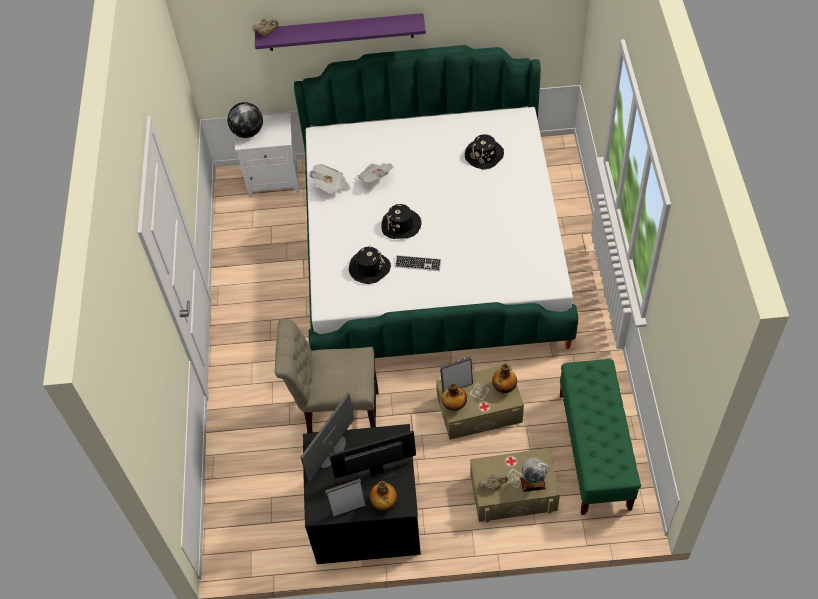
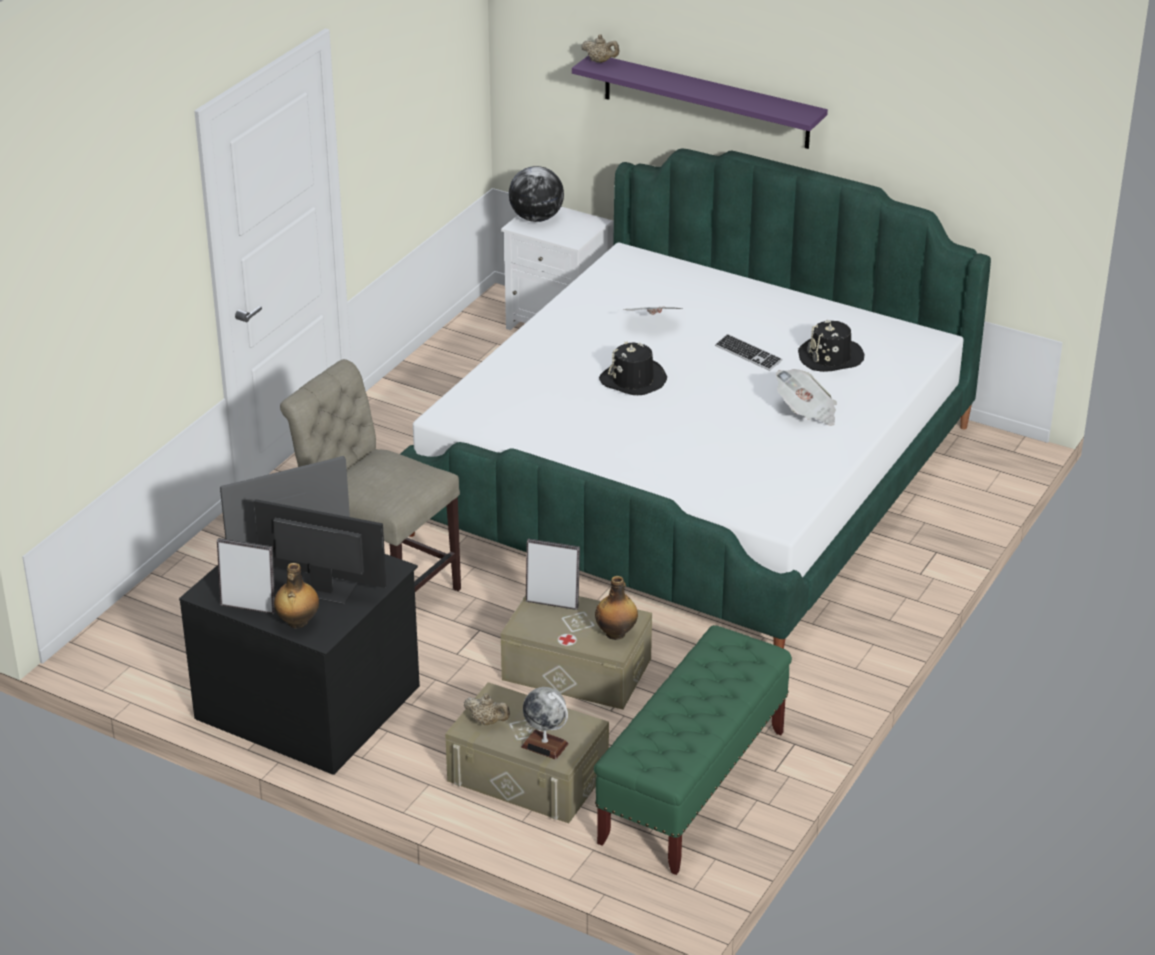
camera: 30 degrees right, 20 degrees down
newspaper [308,164,351,194] -> newspaper moved to [776,369,837,426]
black hat [349,246,391,284] -> none
keyboard [395,255,441,271] -> keyboard moved to [715,334,783,371]
bottle [442,383,467,411] -> none

